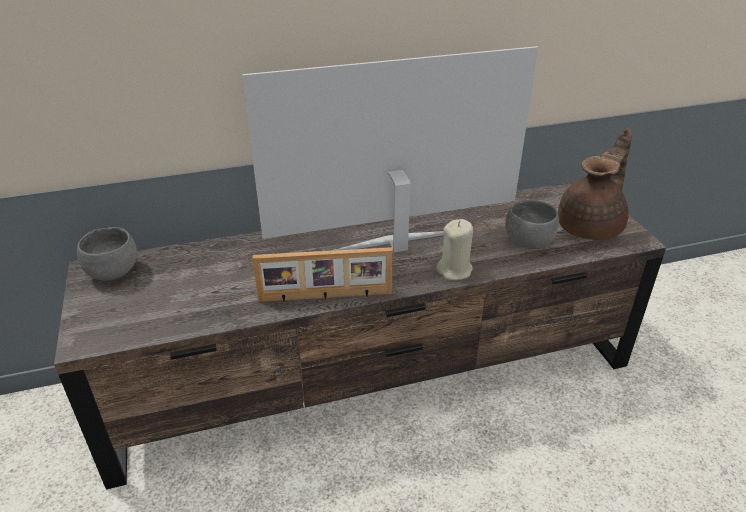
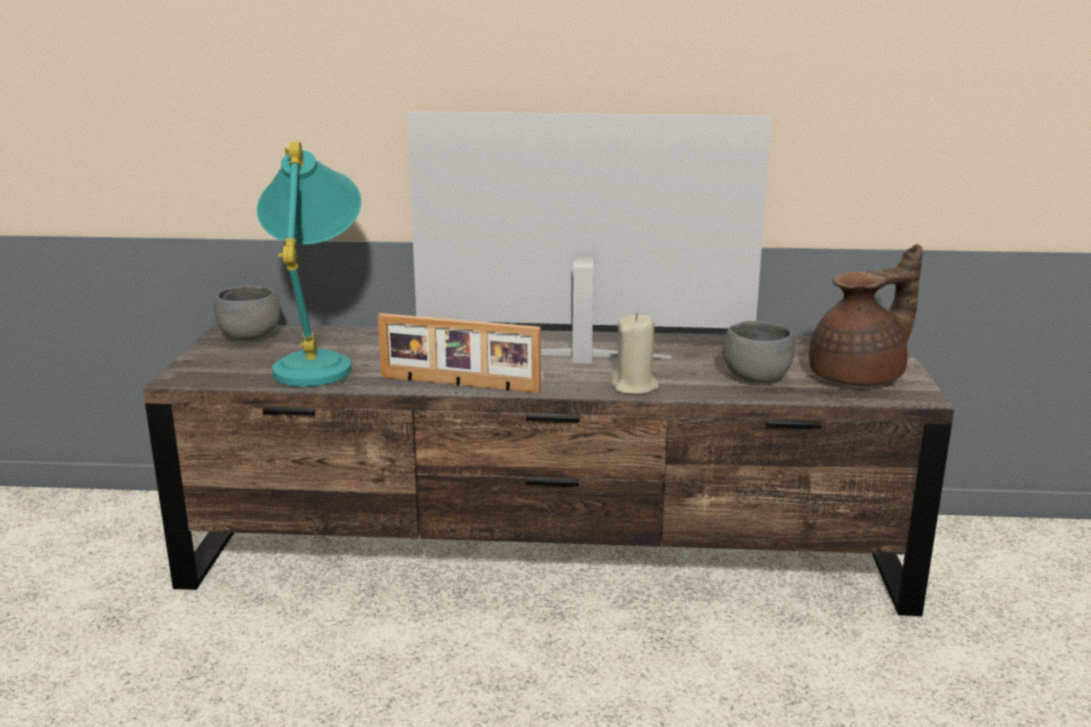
camera: 20 degrees right, 15 degrees down
none -> turquoise table lamp [257,142,361,387]

